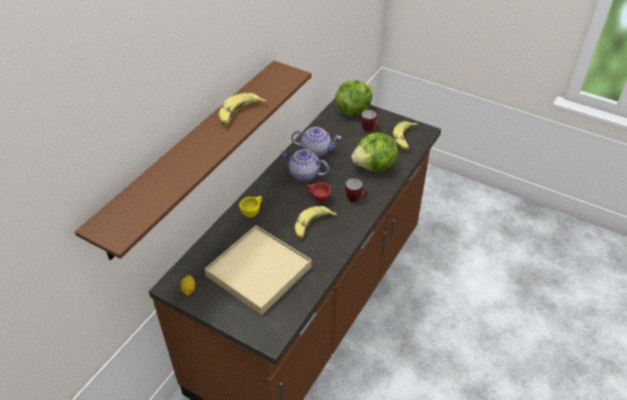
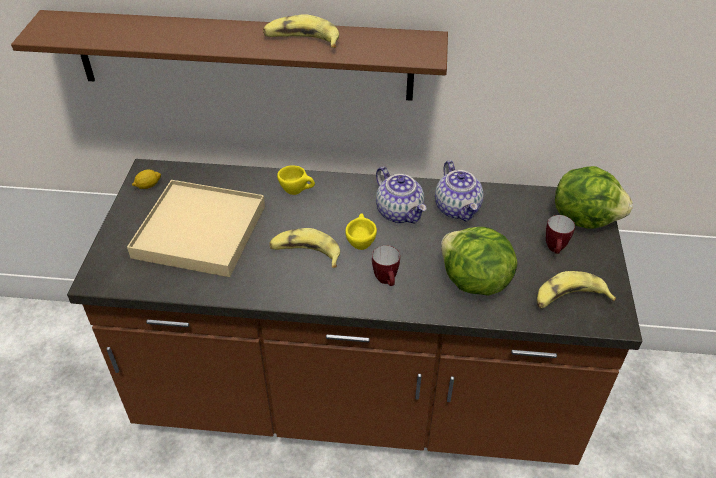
camera: 65 degrees right, 0 degrees up
teapot [280,149,329,182] -> teapot turned 150 degrees clockwise [376,167,426,224]
red cup [306,182,331,203] -> yellow cup [345,213,377,250]

